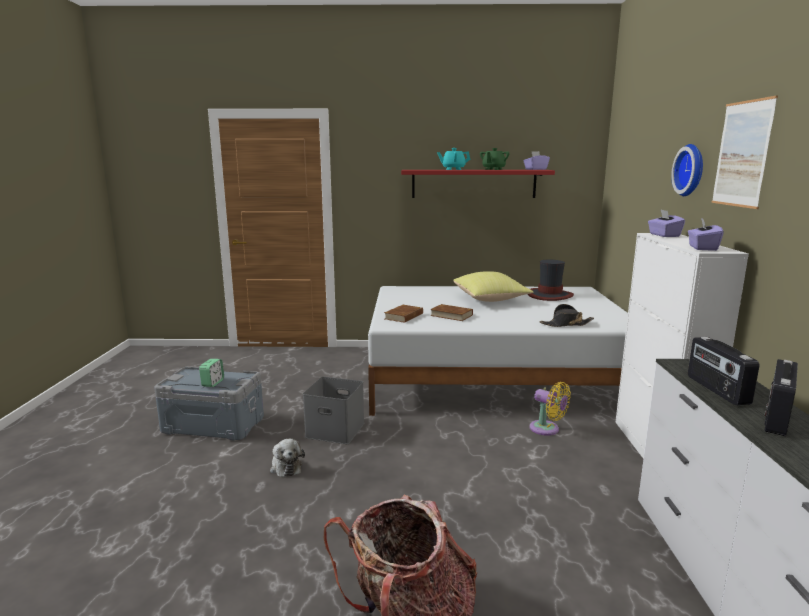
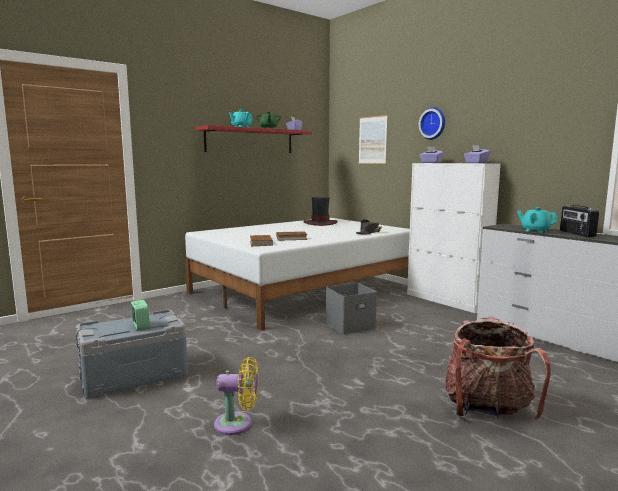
camera: 40 degrees left, 5 degrees down
plush toy [270,439,305,478] -> none
grey storage box [303,376,364,444] -> grey storage box moved to [326,283,377,335]
yellow pillow [453,271,533,302] -> none
yellow fan [530,382,571,436] -> yellow fan moved to [214,357,258,435]
radio [688,337,759,406] -> turquoise teapot [517,207,558,233]
picture [712,96,778,209] -> picture moved to [359,115,388,164]

